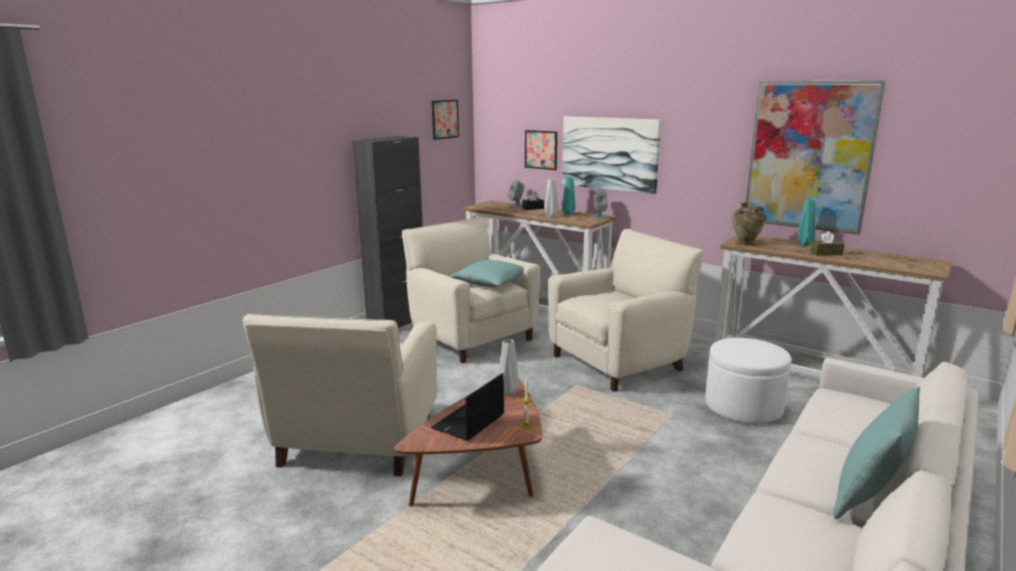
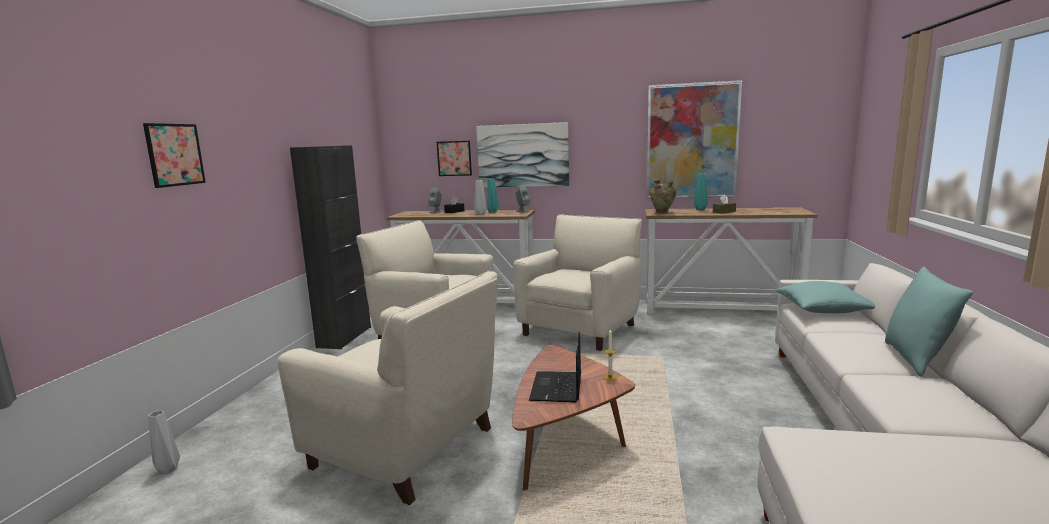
camera: 25 degrees left, 5 degrees down
beige armchair [243,314,437,476] -> beige armchair turned 45 degrees counterclockwise [278,271,498,505]
picture [432,100,459,140] -> picture moved to [143,123,206,188]
turquoise pillow [450,260,524,287] -> turquoise pillow moved to [776,281,875,313]
grey vase [499,339,519,397] -> grey vase moved to [148,410,180,474]
white ottoman [705,338,792,424] -> none

